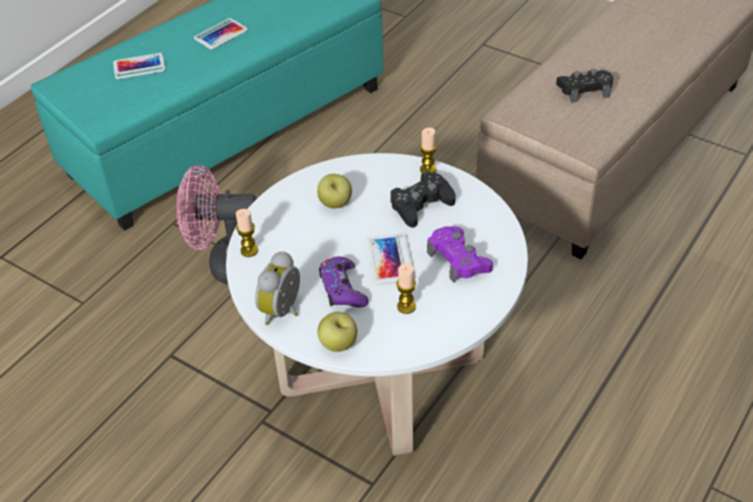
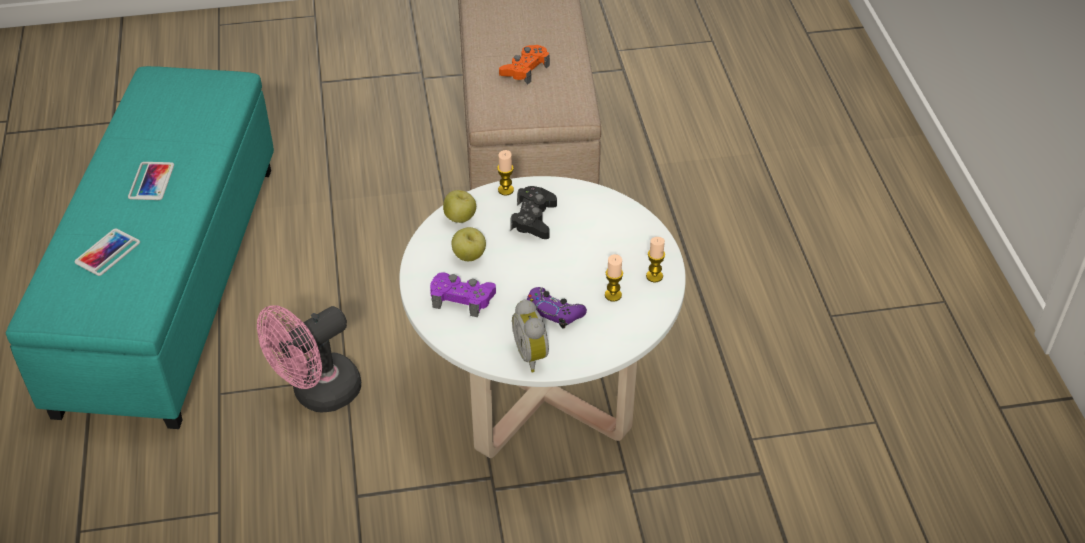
camera: 45 degrees left, 0 degrees up
candle [236,209,258,257] -> candle moved to [646,237,665,283]
apple [317,312,358,352] -> apple moved to [443,190,476,223]
phone [367,233,416,284] -> none
purple game controller [427,226,493,283] -> purple game controller moved to [430,272,496,317]
black game controller [556,69,613,103] -> orange game controller [499,45,550,85]

